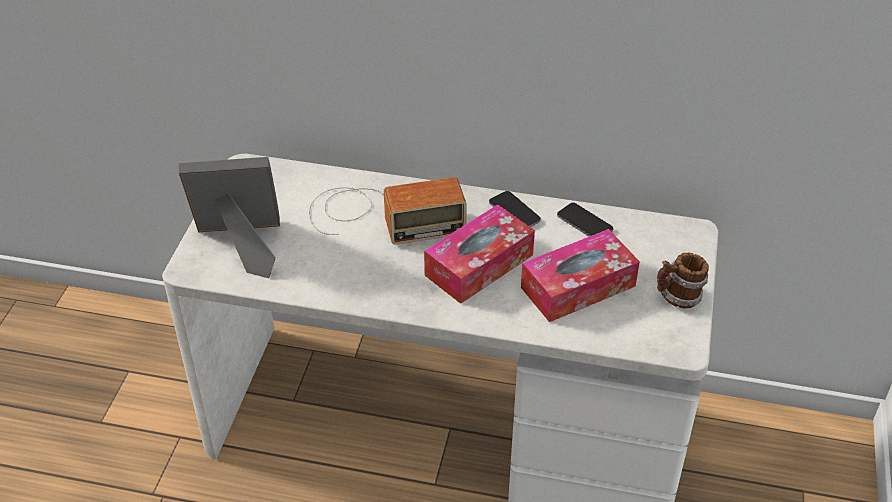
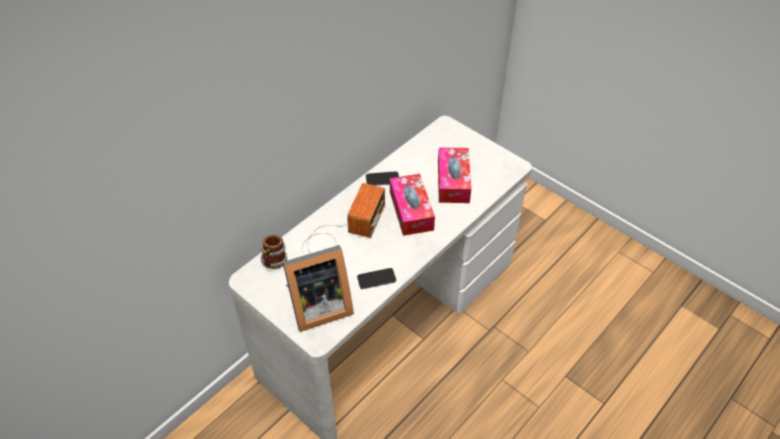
camera: 60 degrees left, 5 degrees up
picture frame [179,157,280,278] -> picture frame turned 135 degrees counterclockwise [283,245,354,332]
phone [557,203,614,237] -> phone moved to [357,268,396,289]
mug [657,253,709,308] -> mug moved to [260,235,287,269]

